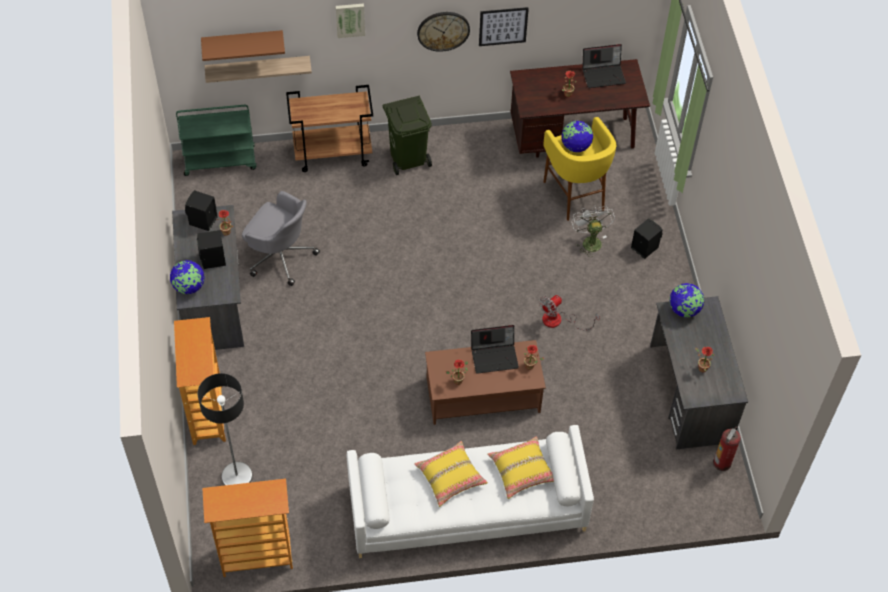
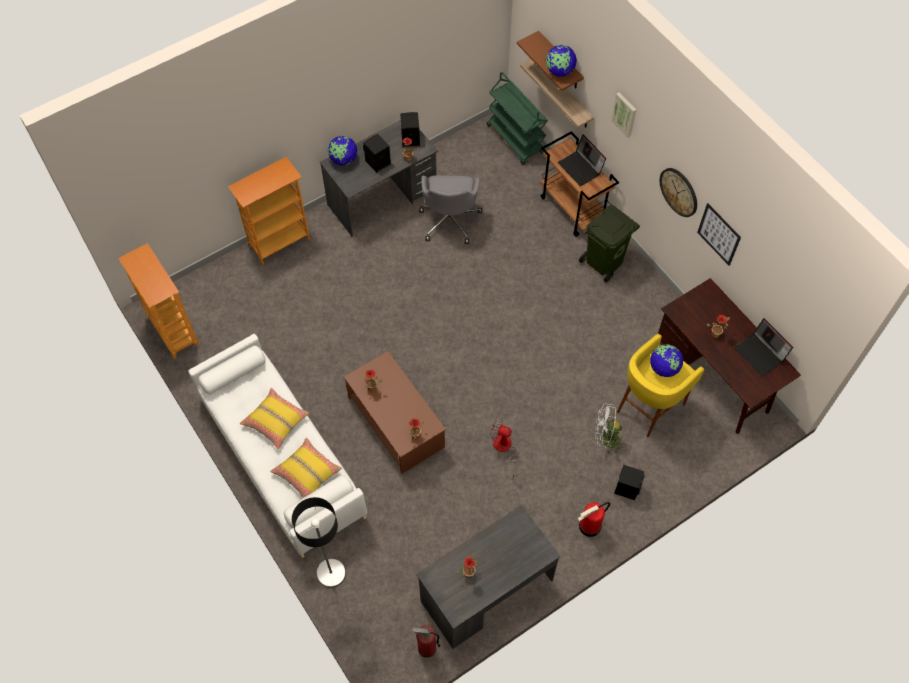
camera: 65 degrees right, 5 degrees up
floor lamp [198,373,253,485] -> floor lamp moved to [292,497,346,588]
laptop [471,325,519,374] -> laptop moved to [558,134,606,186]
white fan [572,205,615,256] -> white fan turned 135 degrees counterclockwise [595,404,625,454]
globe [670,283,704,318] -> globe moved to [546,45,577,77]
none -> fire extinguisher [577,502,610,537]

